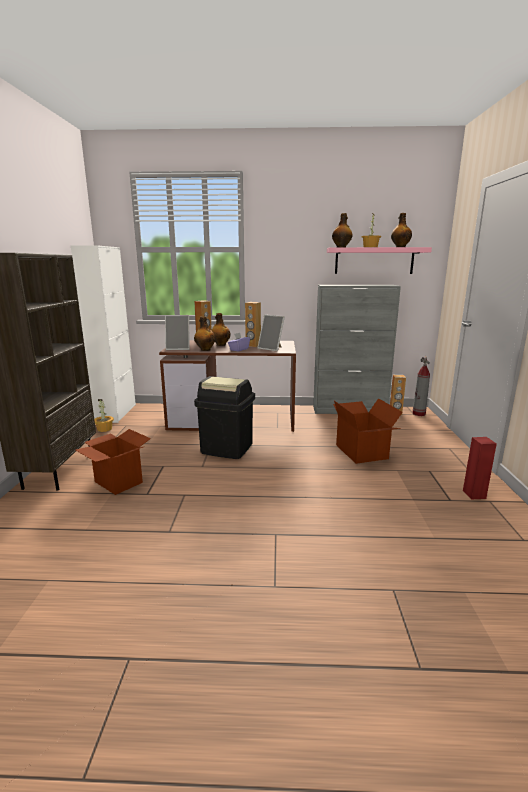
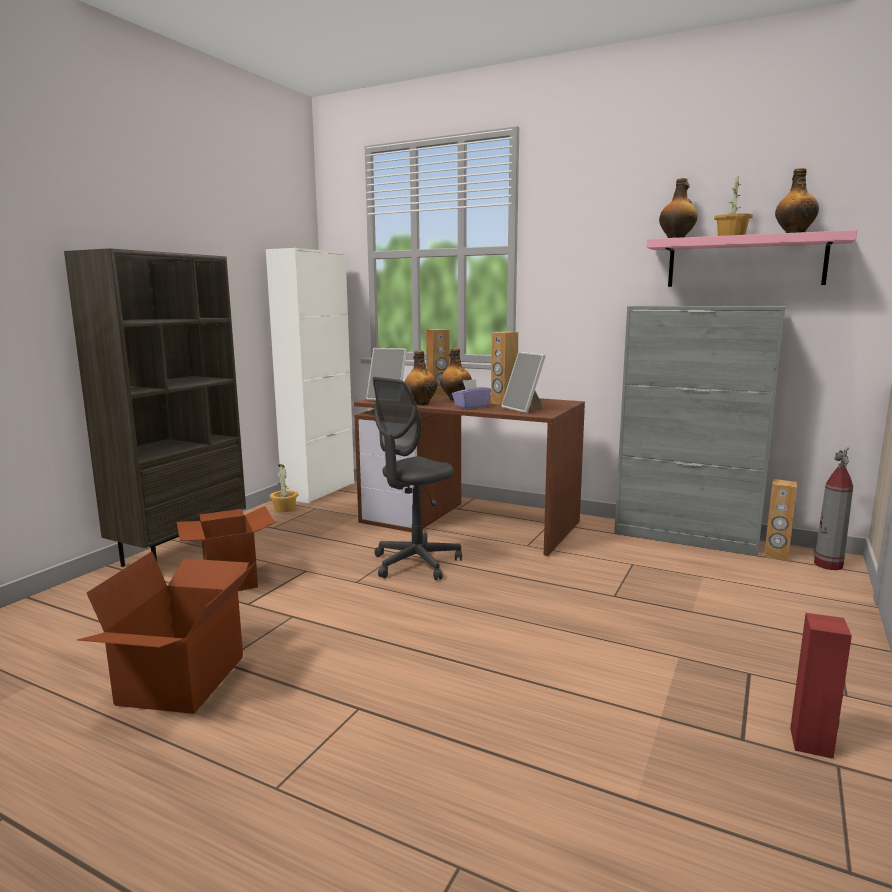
camera: 25 degrees right, 5 degrees down
black trash can [194,376,255,459] -> grey office chair [372,377,462,580]
cardboard box [333,398,403,464] -> cardboard box moved to [77,551,256,714]

